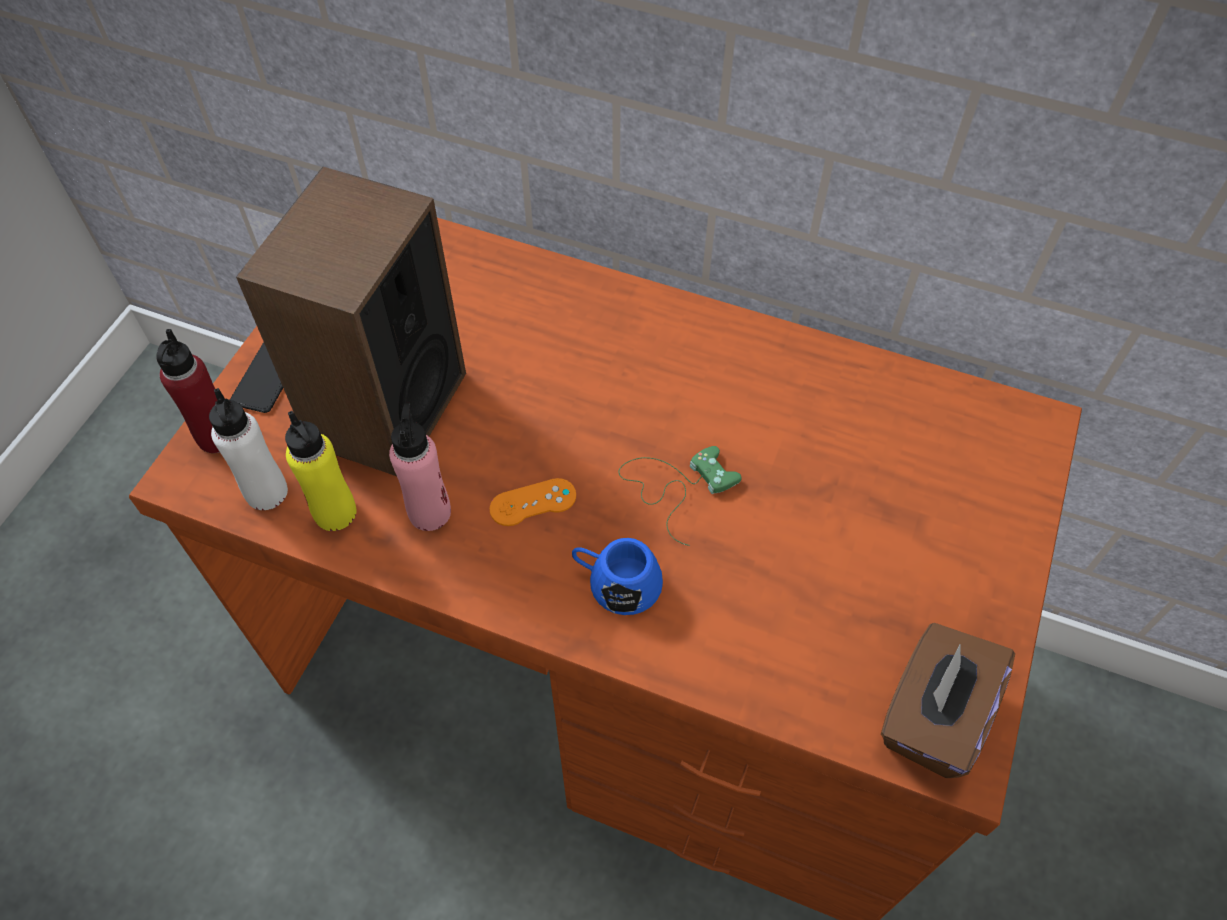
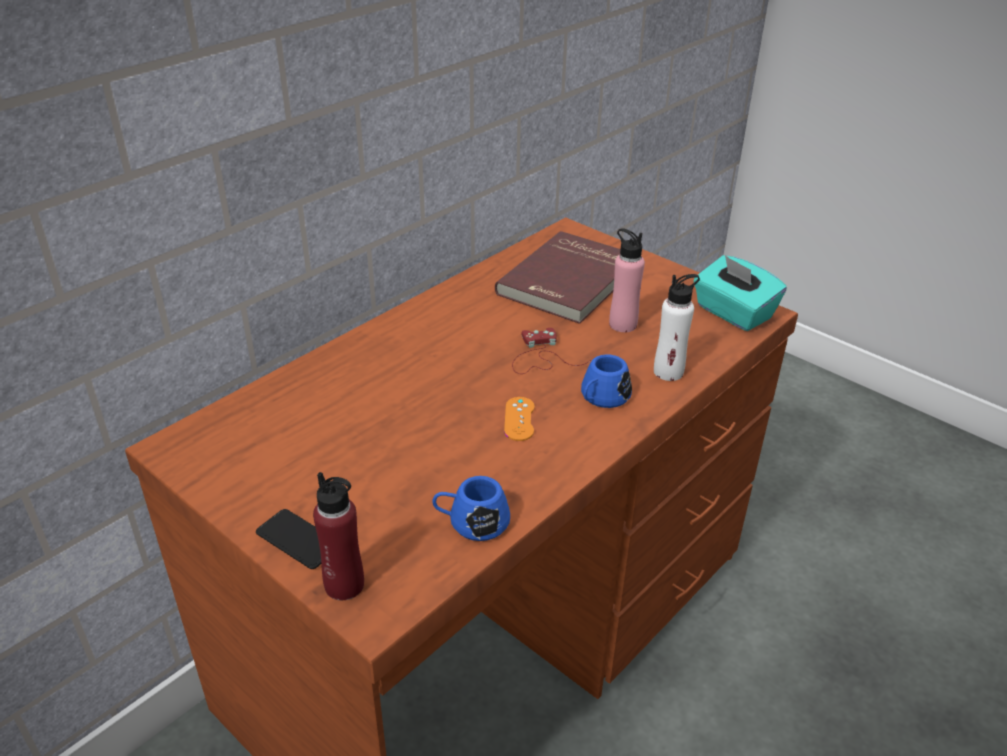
camera: 70 degrees left, 20 degrees down
white bottle [209,388,288,510] -> white bottle moved to [654,274,700,381]
speaker [236,167,466,476] -> none
yellow bottle [285,411,356,531] -> blue mug [433,476,510,541]
pink bottle [389,403,451,531] -> pink bottle moved to [609,228,645,332]
green game controller [619,446,742,546] -> red game controller [512,328,591,374]
brown tissue box [881,623,1015,778] -> turquoise tissue box [693,255,787,331]
none -> red book [495,231,620,324]

